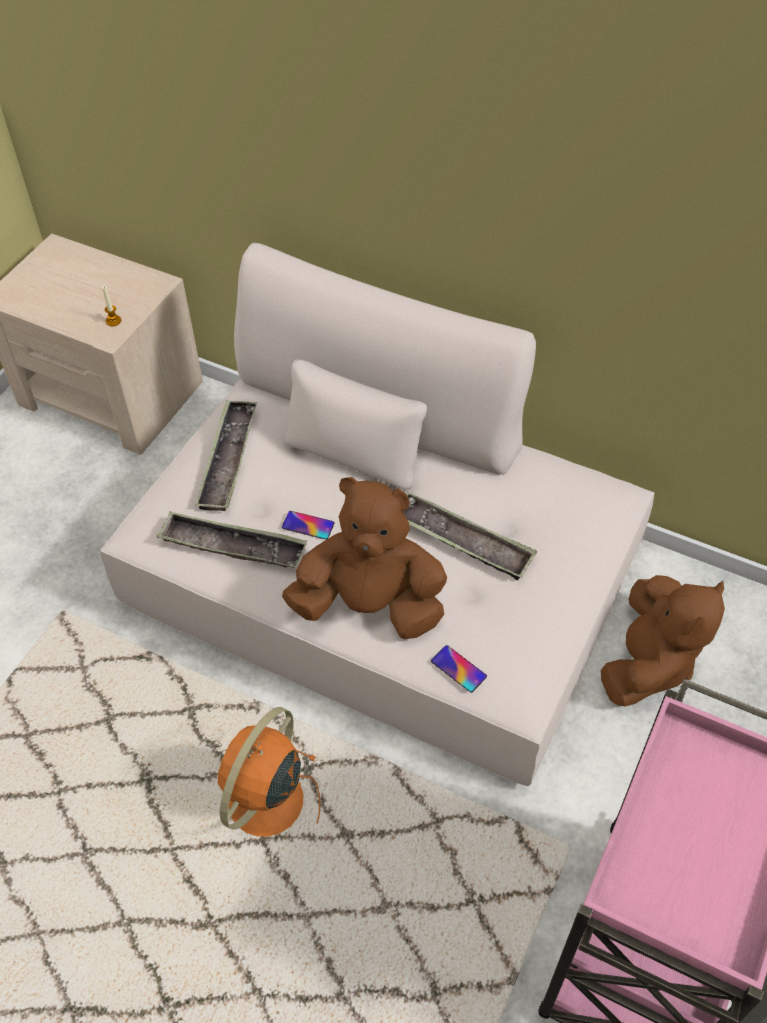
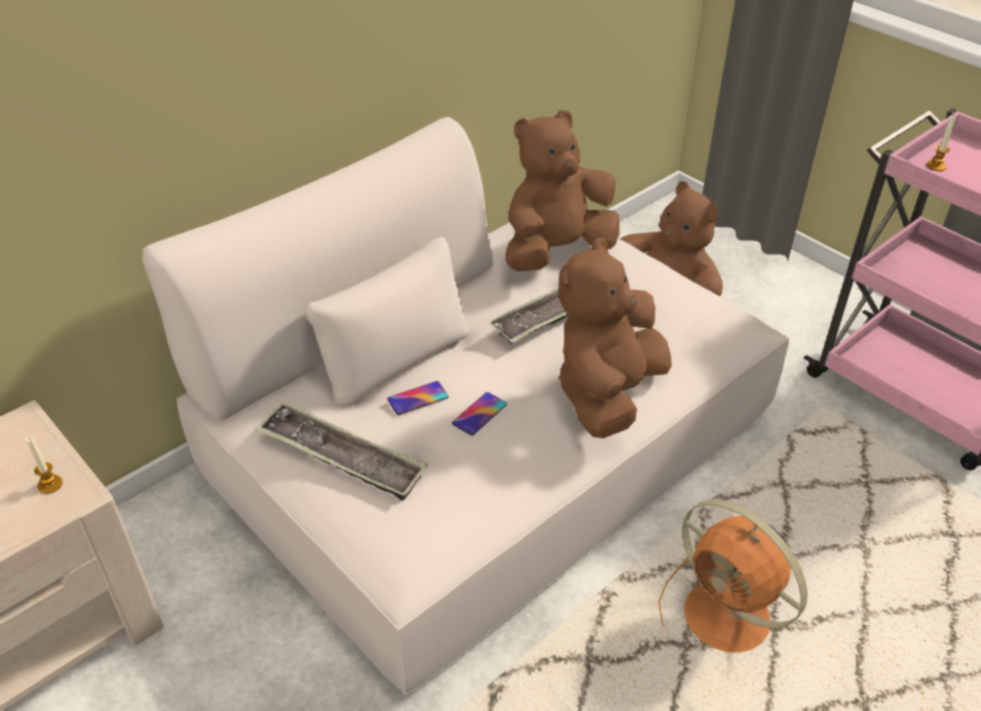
camera: 70 degrees left, 10 degrees down
tray [157,511,308,568] -> none
phone [431,645,487,692] -> phone moved to [387,381,448,415]
none -> brown plush toy [505,110,619,271]
none -> candle [927,116,957,171]

